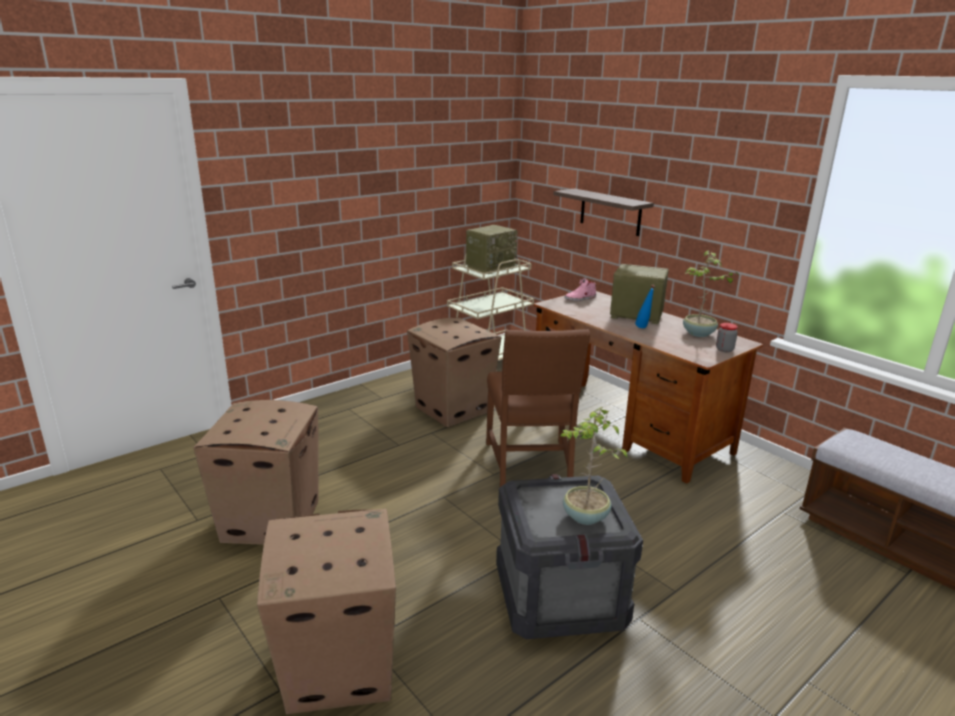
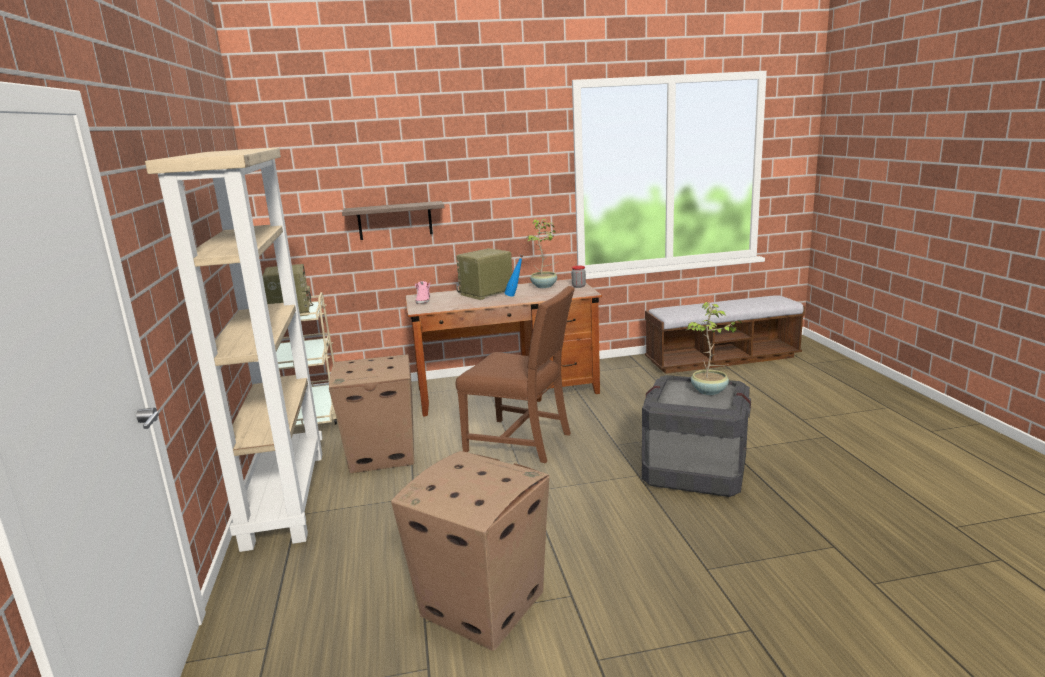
camera: 60 degrees left, 5 degrees down
cardboard box [257,509,396,714] -> none
none -> beige bookcase [145,148,323,552]

